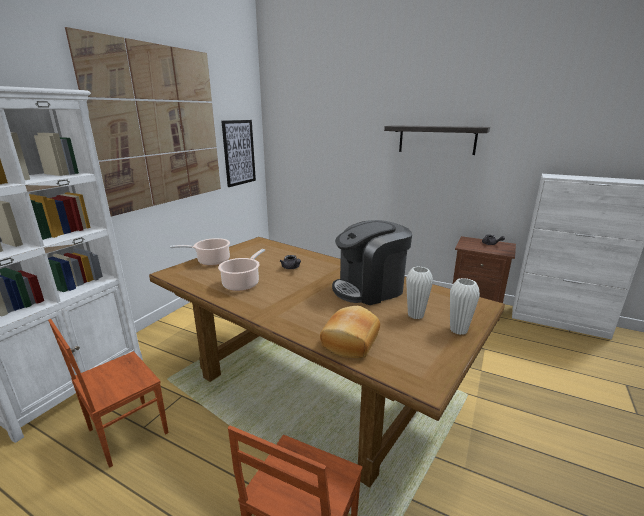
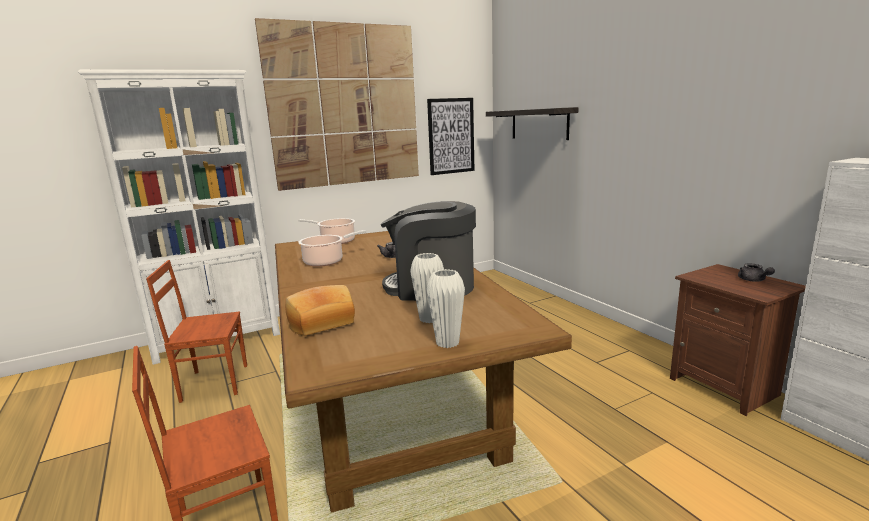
camera: 35 degrees right, 5 degrees down
shelf [384,125,490,155] -> shelf moved to [486,107,579,140]

